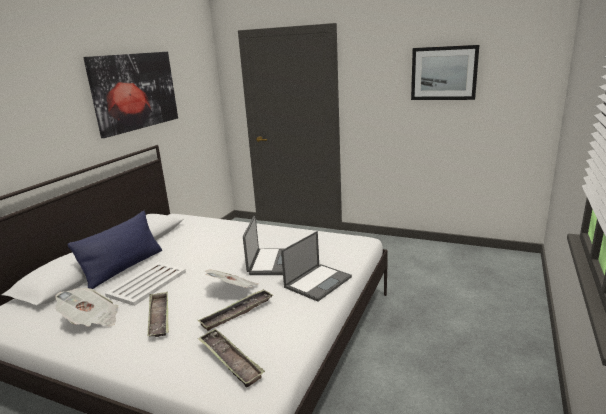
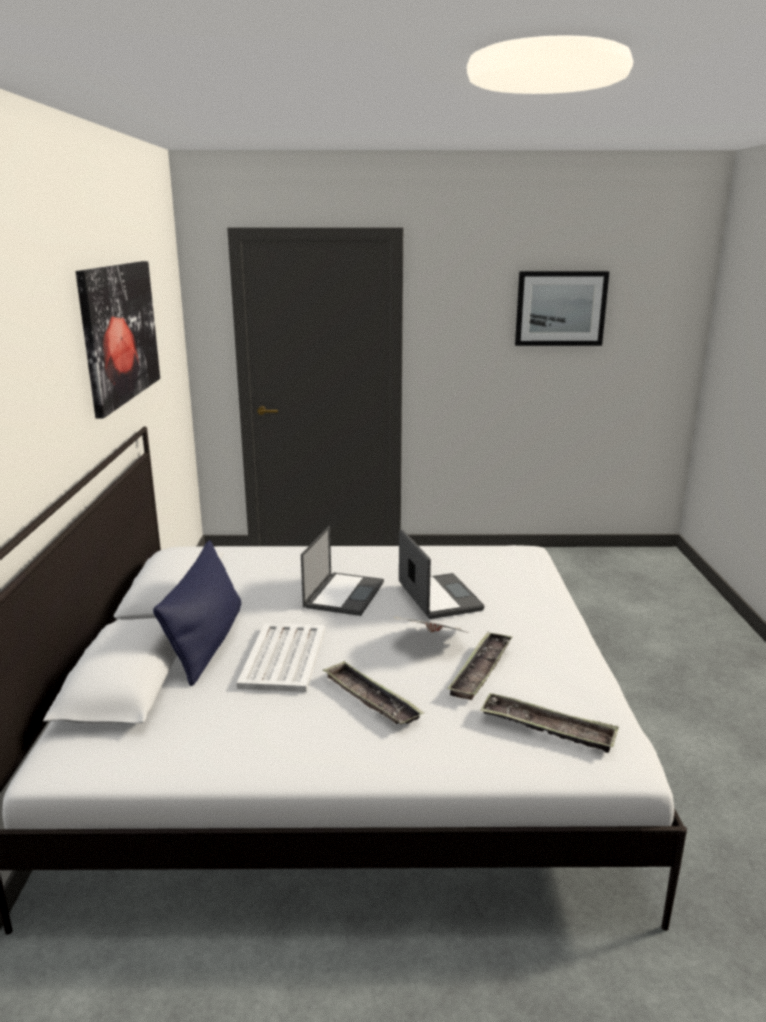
camera: 25 degrees left, 0 degrees up
newspaper [55,288,118,327] -> none
laptop [281,231,352,302] -> laptop moved to [301,526,384,616]

